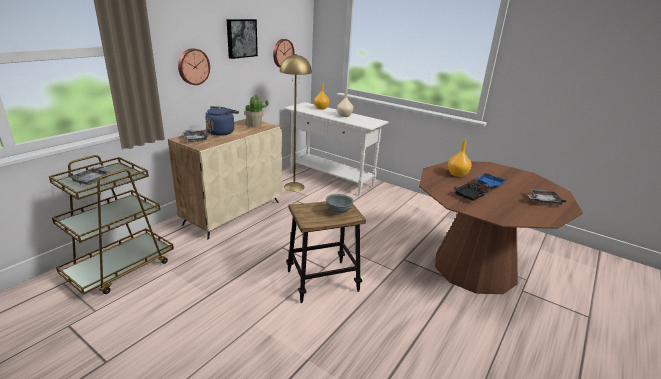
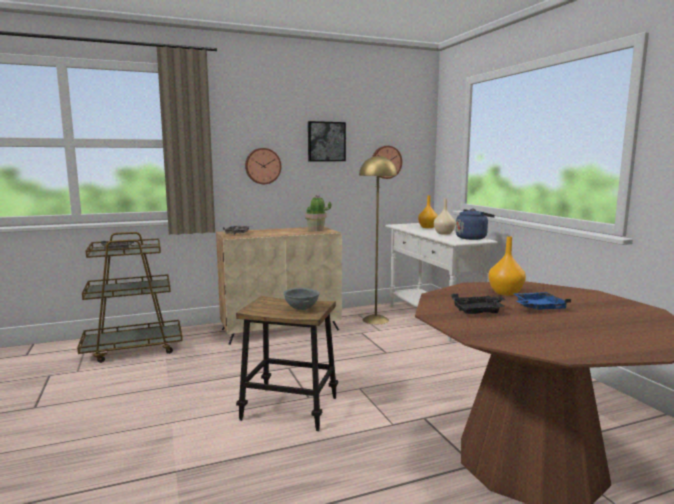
camera: 35 degrees right, 15 degrees down
blue kettle [205,106,239,136] -> blue kettle moved to [456,209,495,240]
grey tray [528,189,567,205] -> none

